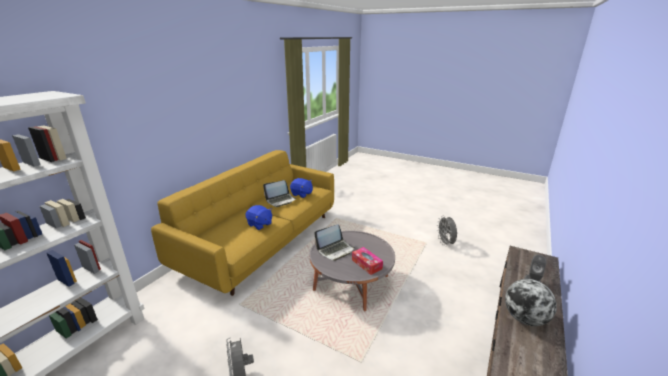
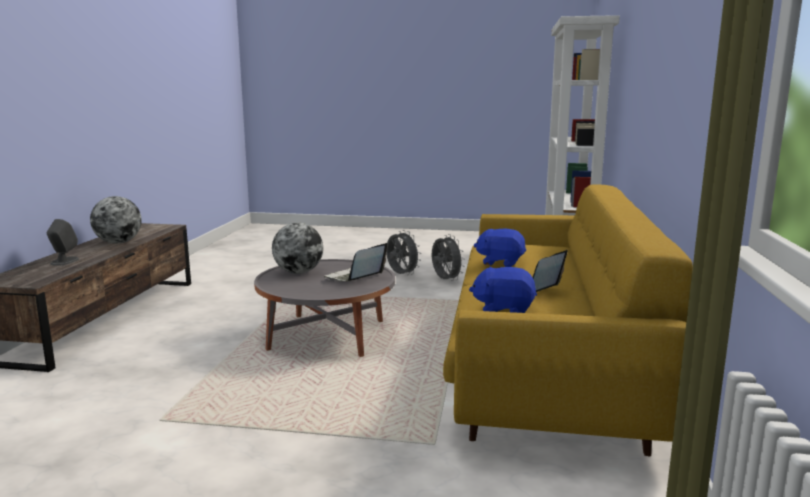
camera: 160 degrees right, 10 degrees down
tissue box [352,247,383,275] -> globe [272,223,323,274]
grey fan [437,216,457,246] -> grey fan moved to [432,234,465,281]

